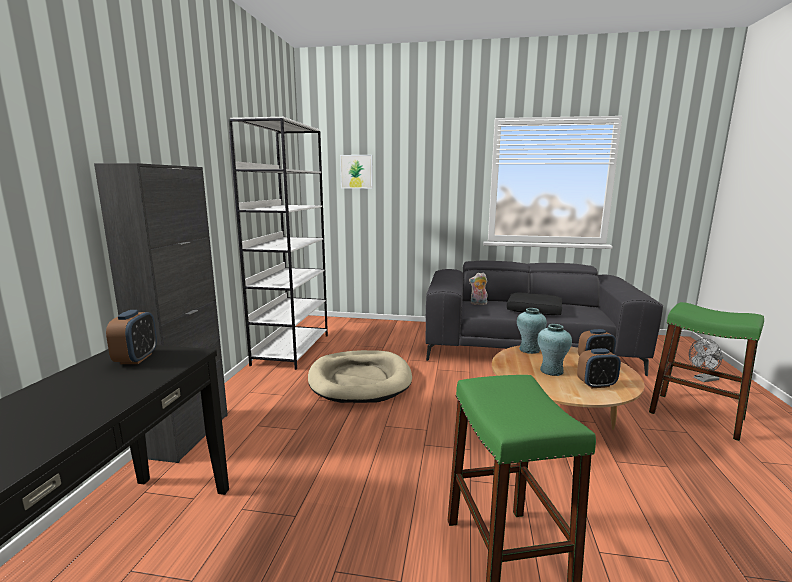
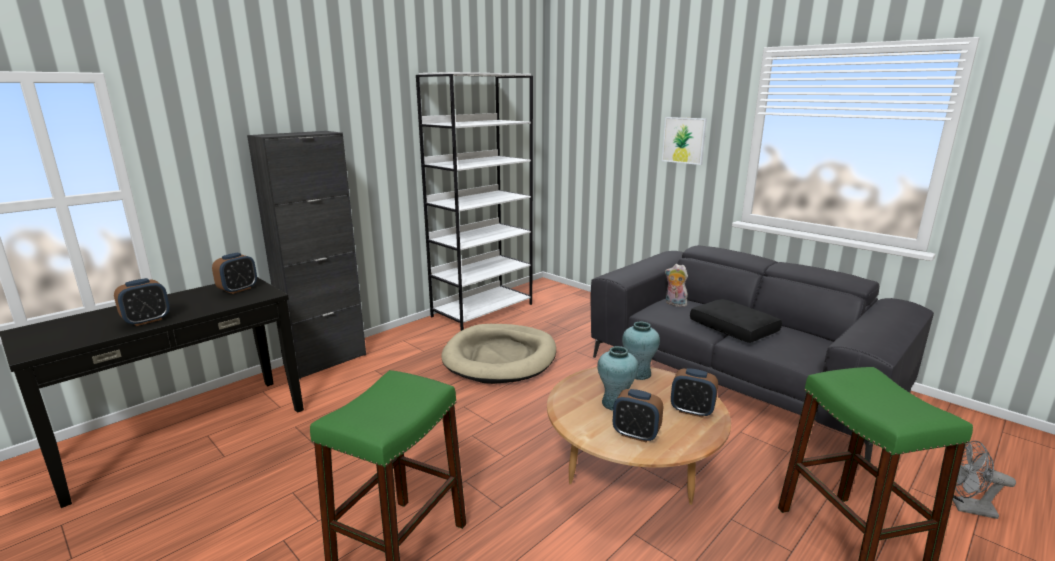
camera: 35 degrees right, 5 degrees up
picture [340,155,373,189] -> picture moved to [662,117,707,165]
none -> alarm clock [114,278,170,326]

